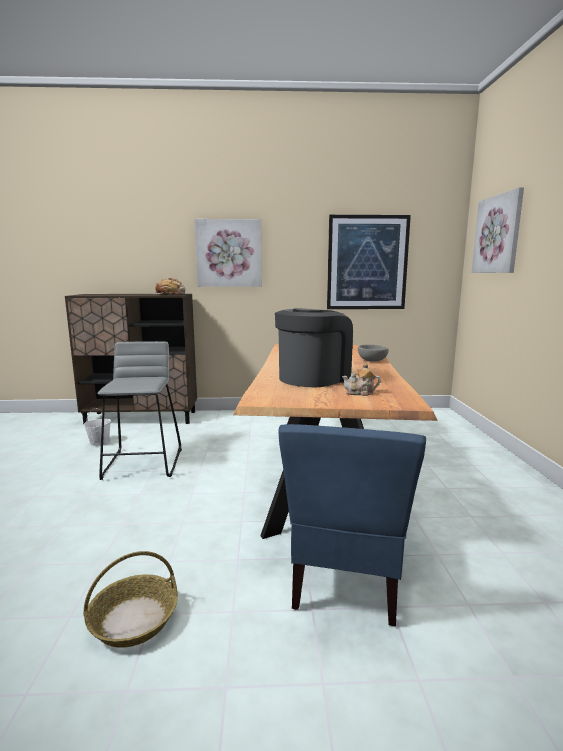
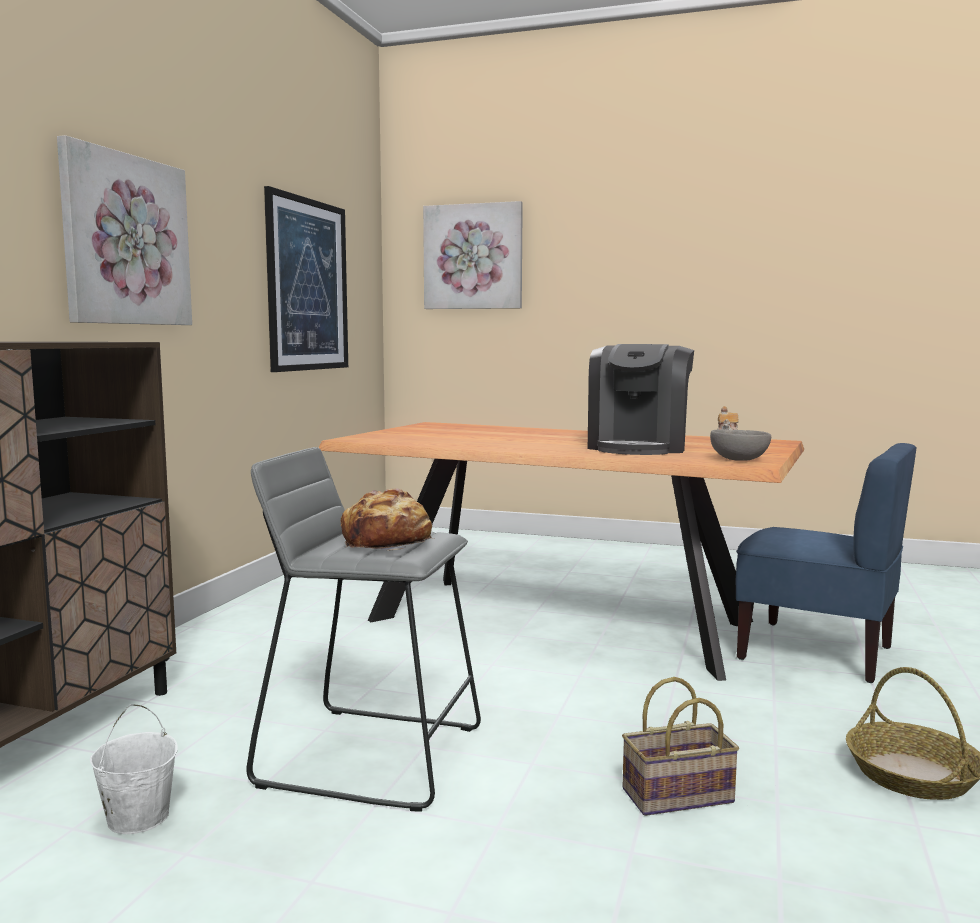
camera: 70 degrees left, 5 degrees down
bread [152,277,186,294] -> bread moved to [341,489,434,550]
coffee machine [275,308,353,387] -> coffee machine turned 135 degrees counterclockwise [588,344,694,455]
grey bowl [358,344,389,362] -> grey bowl moved to [710,429,771,461]
none -> basket [622,677,739,816]

